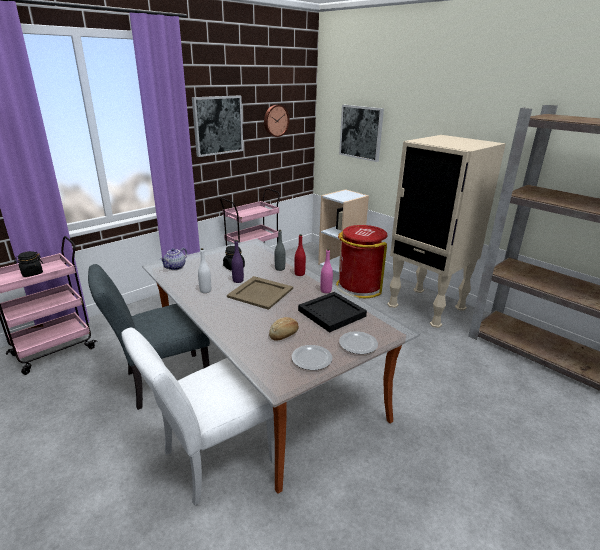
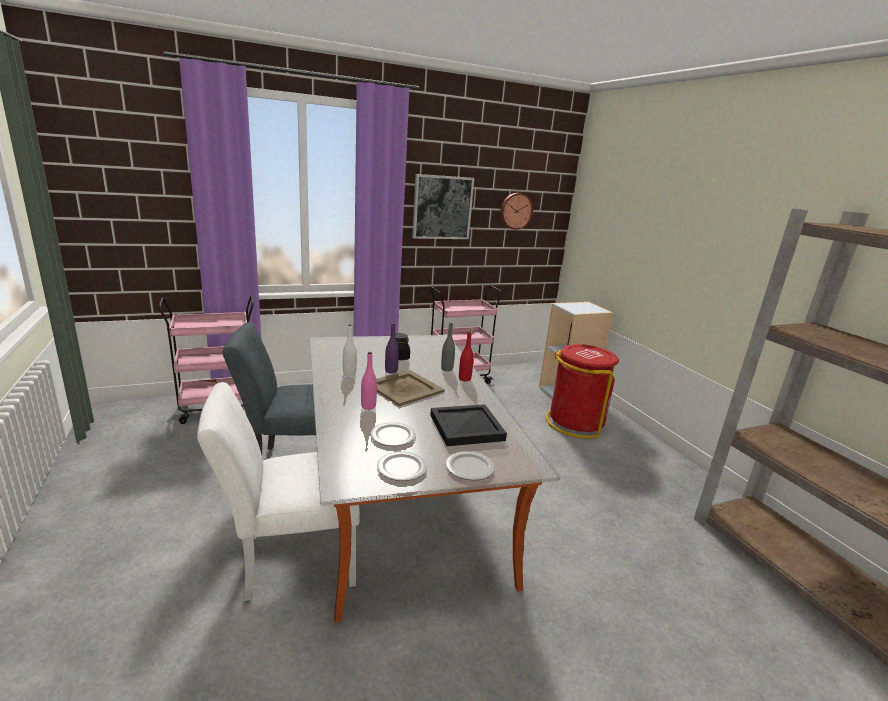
camera: 20 degrees right, 5 degrees down
black jar [14,251,44,277] -> none
teapot [160,248,187,270] -> none
bread [269,317,299,341] -> plate [371,422,416,446]
pink bottle [320,249,333,293] -> pink bottle moved to [361,352,377,410]
picture [339,105,384,162] -> none
beige cabinet [387,135,506,328] -> none

